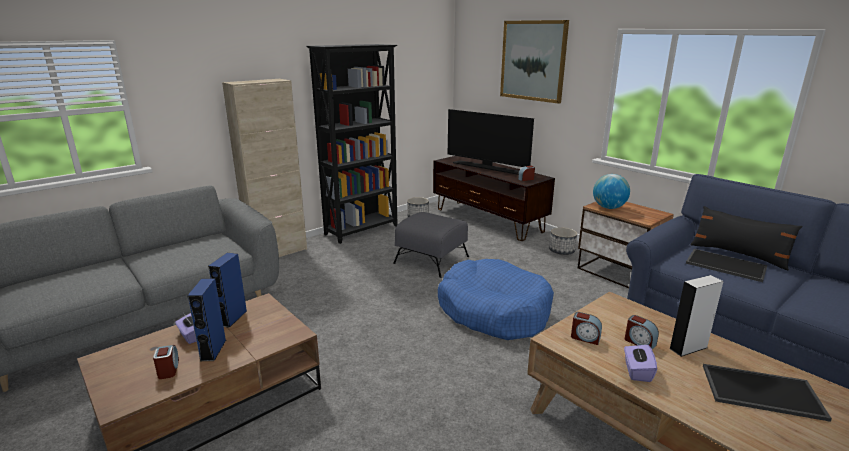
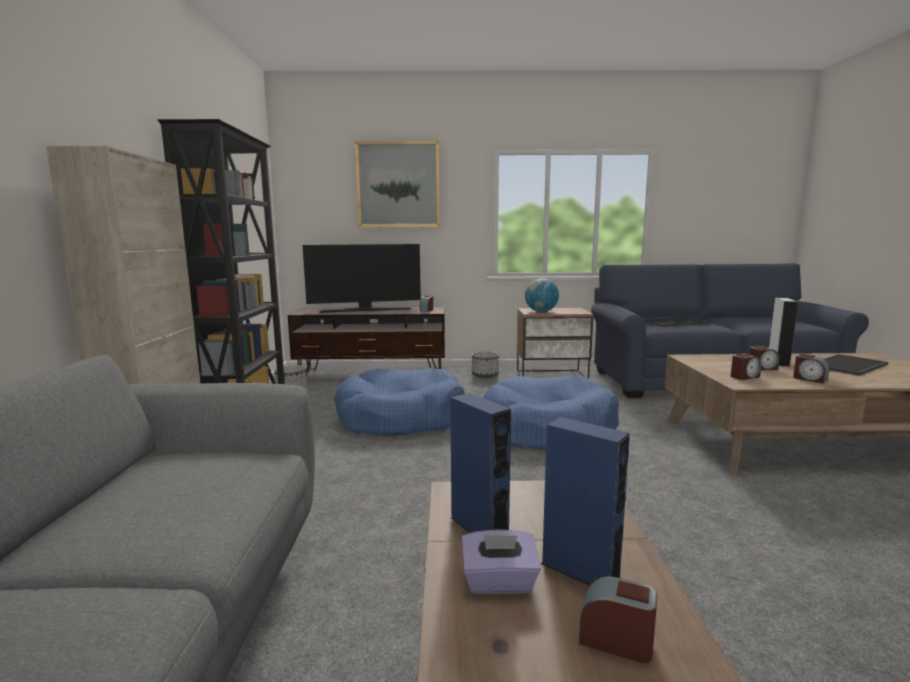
camera: 50 degrees left, 10 degrees down
grey ottoman [393,212,469,278] -> blue dog bed [334,368,465,436]
purple tissue box [624,344,657,382] -> alarm clock [793,354,830,384]
black pillow [691,206,803,270] -> none

